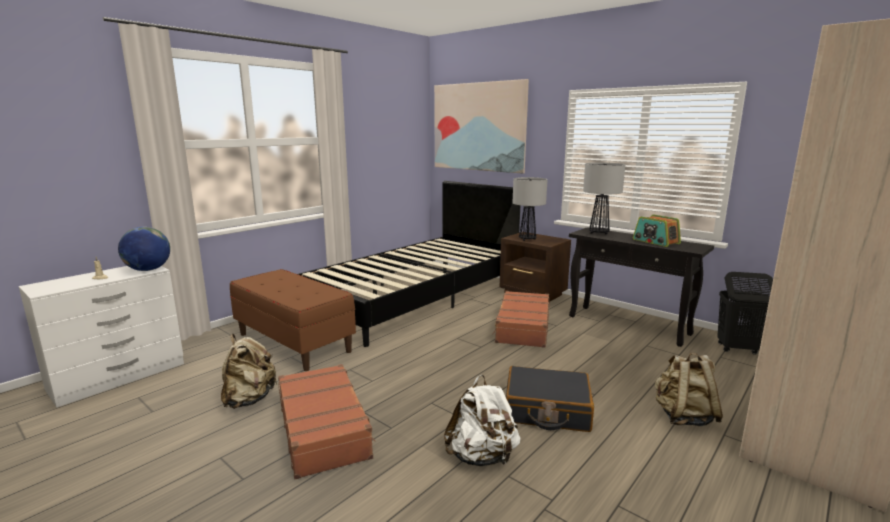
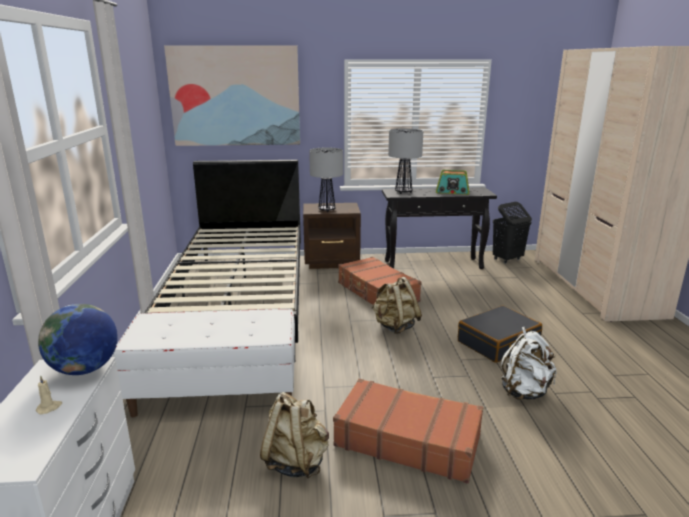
camera: 45 degrees left, 5 degrees up
brown bench [230,269,356,371] -> white bench [113,309,295,417]
beige backpack [655,352,723,426] -> beige backpack moved to [372,277,422,334]

